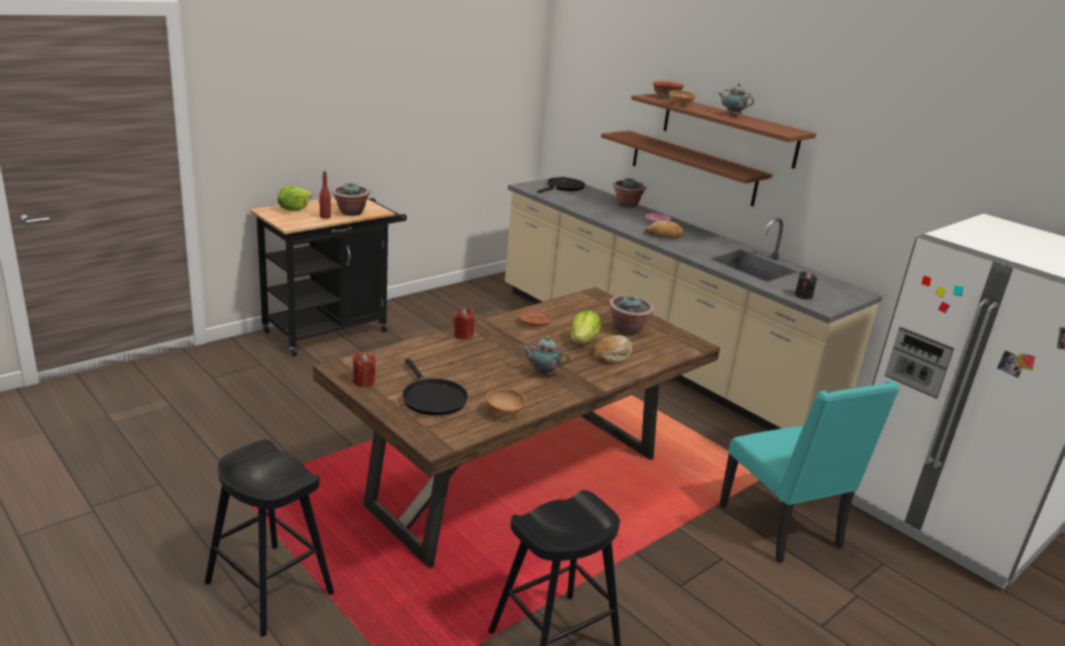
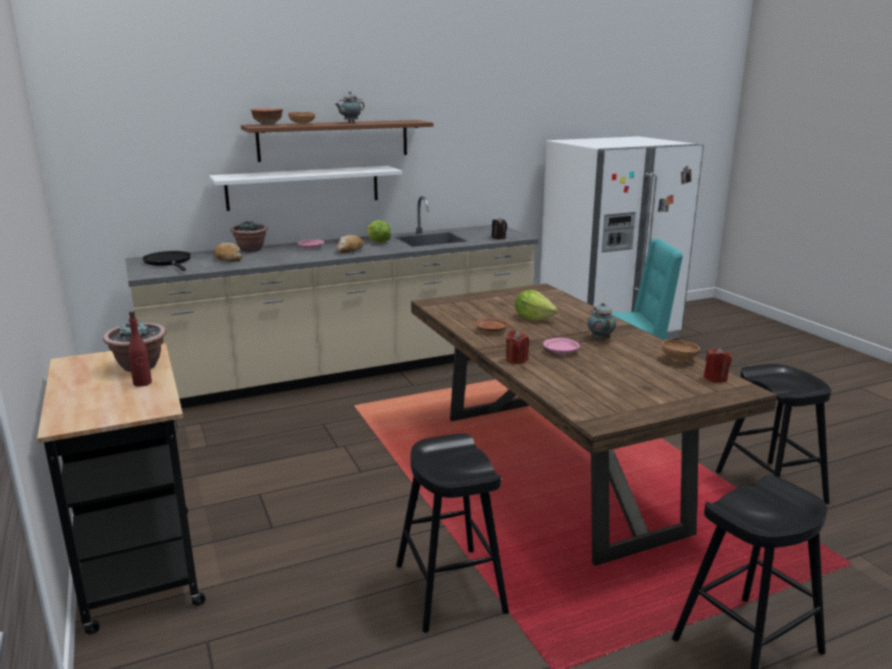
camera: 70 degrees left, 5 degrees down
lettuce [278,186,312,211] -> lettuce moved to [367,220,391,243]
red candle [353,353,375,387] -> red candle moved to [704,347,732,383]
black frying pan [402,359,468,416] -> none
teapot [521,336,570,375] -> teapot turned 135 degrees clockwise [587,302,616,341]
bread [594,335,632,364] -> bread moved to [214,243,243,262]
brown shelf [601,130,773,206] -> white shelf [209,166,402,211]
potted plant [609,295,654,335] -> none
none -> black stool [396,433,509,633]
none -> pink plate [543,338,580,354]

